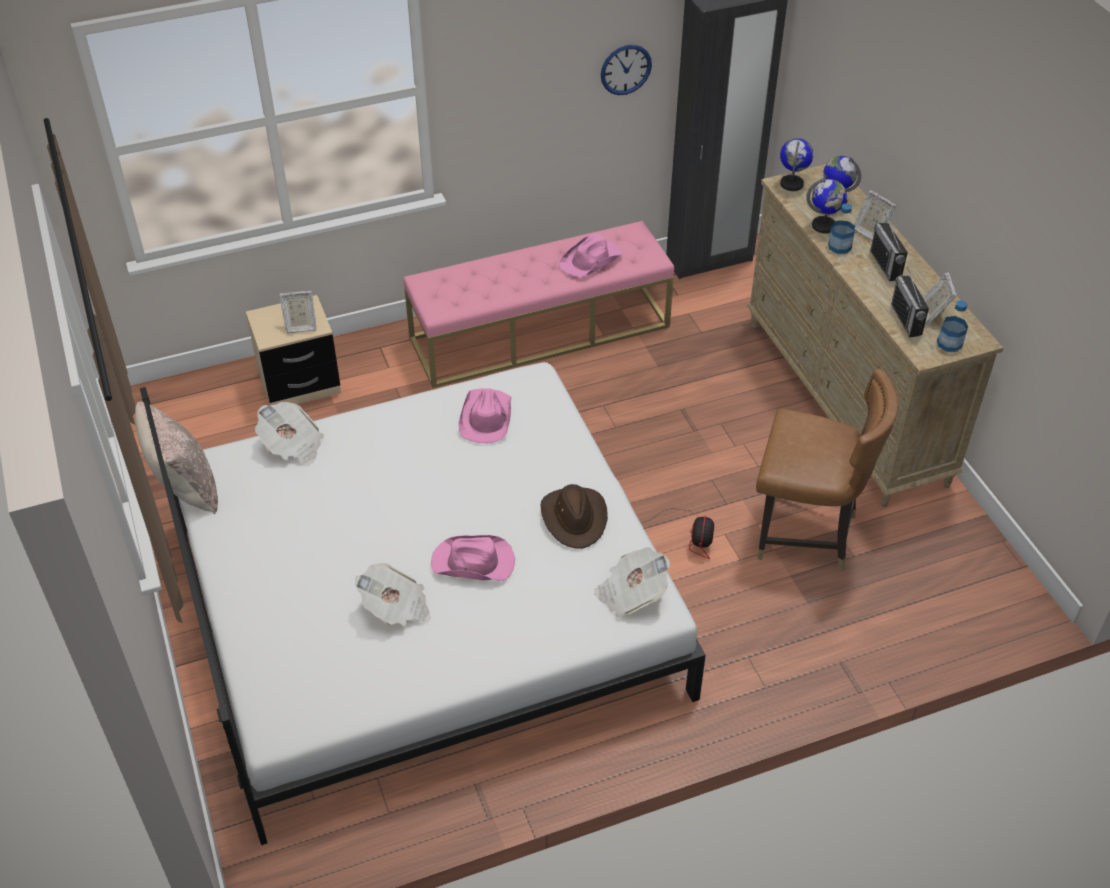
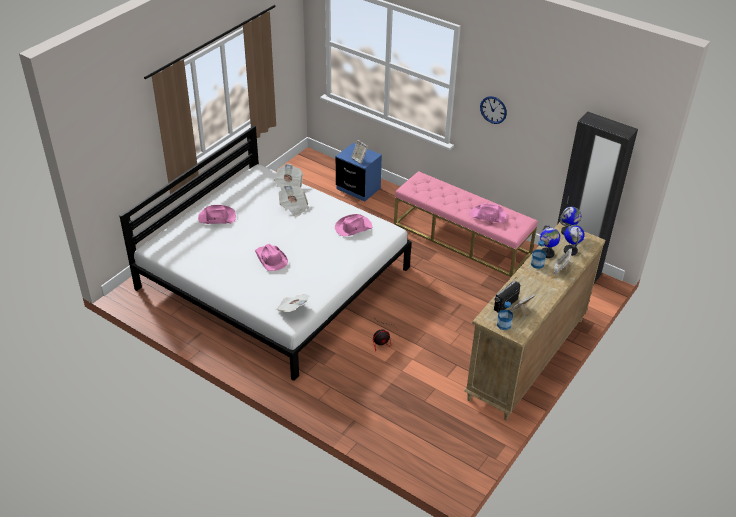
camera: 55 degrees right, 5 degrees down
beige pillow [135,402,218,514] -> none
beige nightstand [246,295,341,406] -> blue nightstand [336,143,382,202]
newspaper [355,563,431,626] -> newspaper moved to [278,184,309,217]
brown hat [541,484,608,549] -> none
wall clock [601,45,652,95] -> wall clock moved to [480,96,507,124]
brown chair [756,369,898,571] -> none
radio [870,214,908,281] -> none
none -> pink hat [198,205,236,224]

